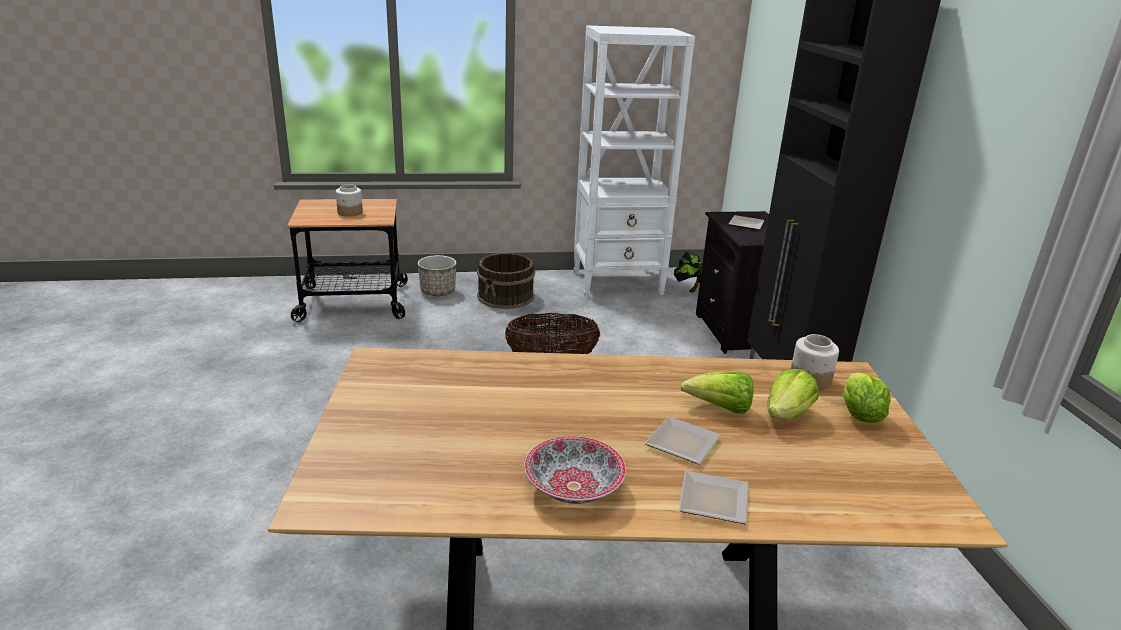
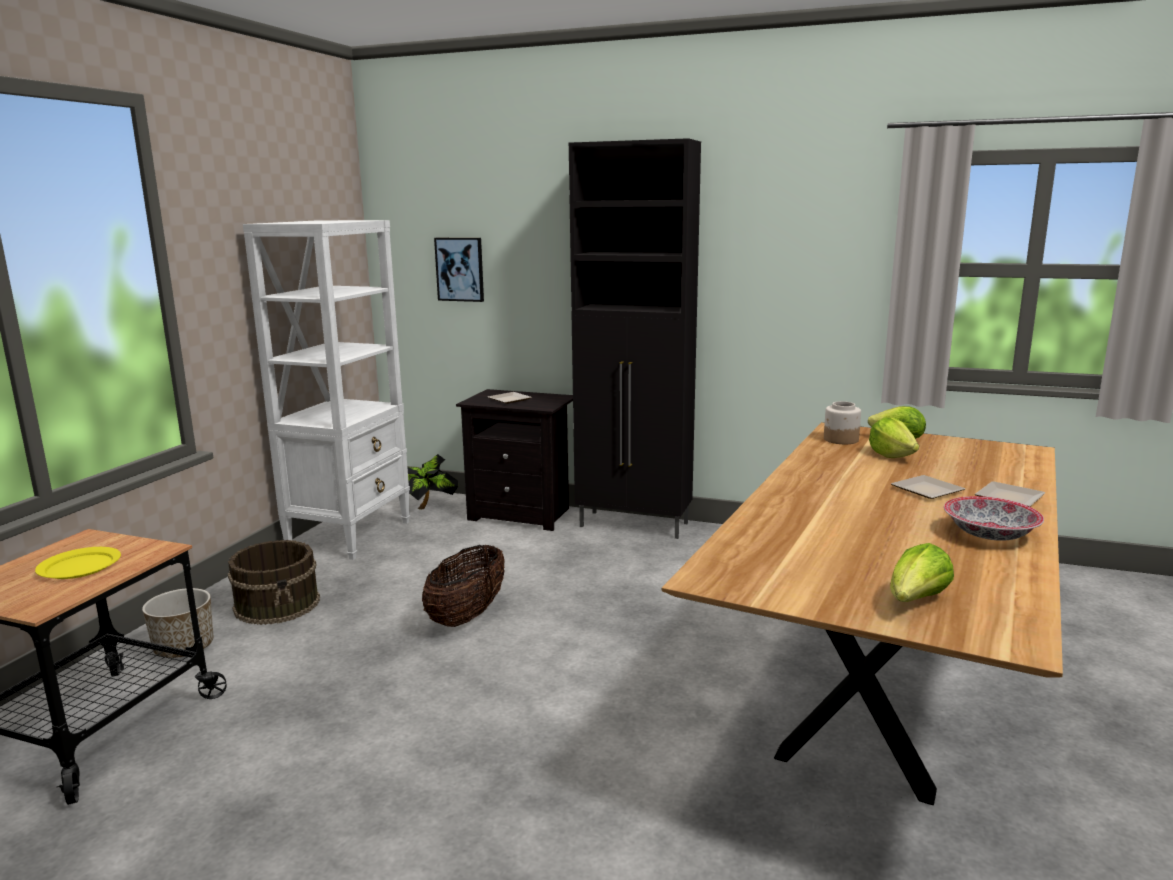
camera: 60 degrees left, 10 degrees down
jar [336,184,363,216] -> yellow plate [35,547,121,579]
lettuce [680,372,754,414] -> lettuce moved to [890,543,954,602]
none -> picture [434,238,484,302]

